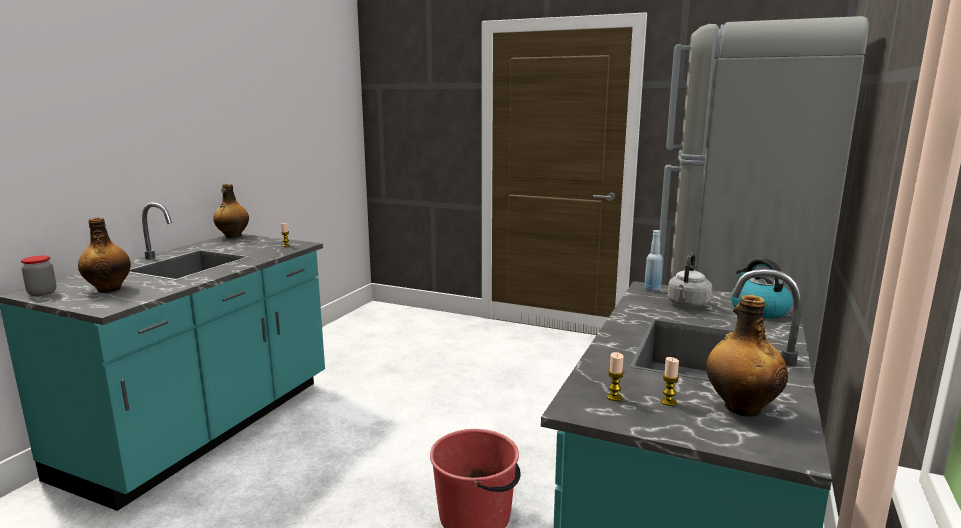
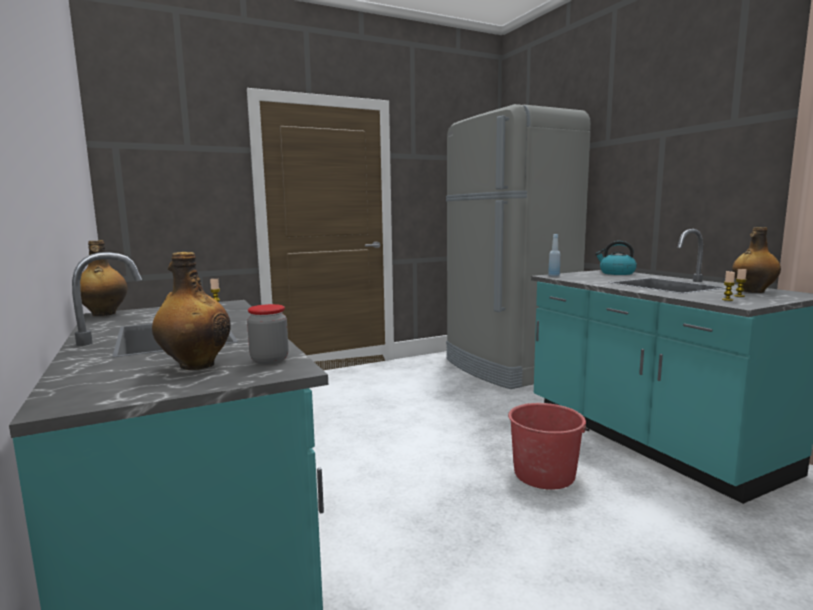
camera: 50 degrees left, 5 degrees down
jar [21,255,57,296] -> jar moved to [247,304,289,365]
grey kettle [667,253,712,308] -> none

